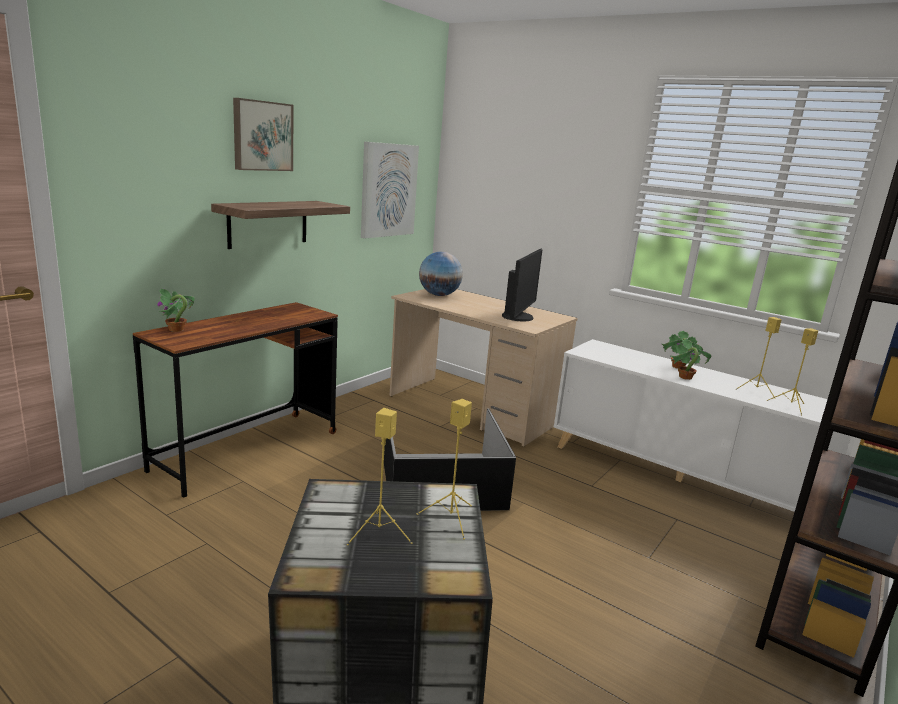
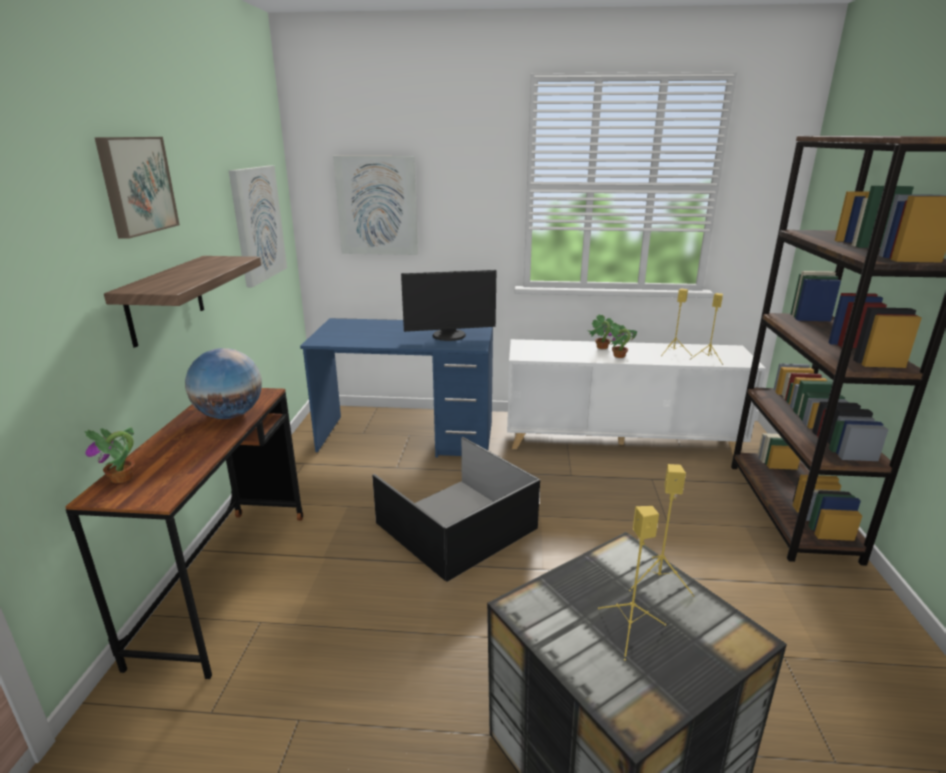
camera: 30 degrees left, 5 degrees up
beige desk [390,289,578,447] -> blue desk [300,318,493,457]
globe [419,252,463,296] -> globe moved to [185,348,262,419]
monitor [502,249,542,321] -> monitor turned 90 degrees clockwise [401,270,496,341]
none -> picture [333,156,418,255]

